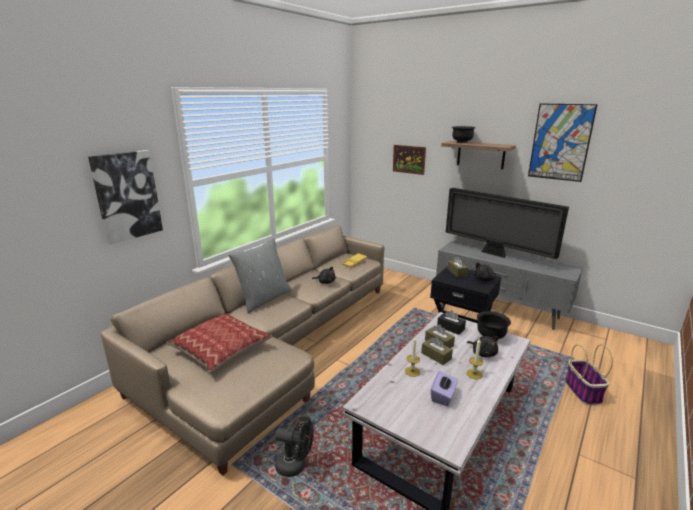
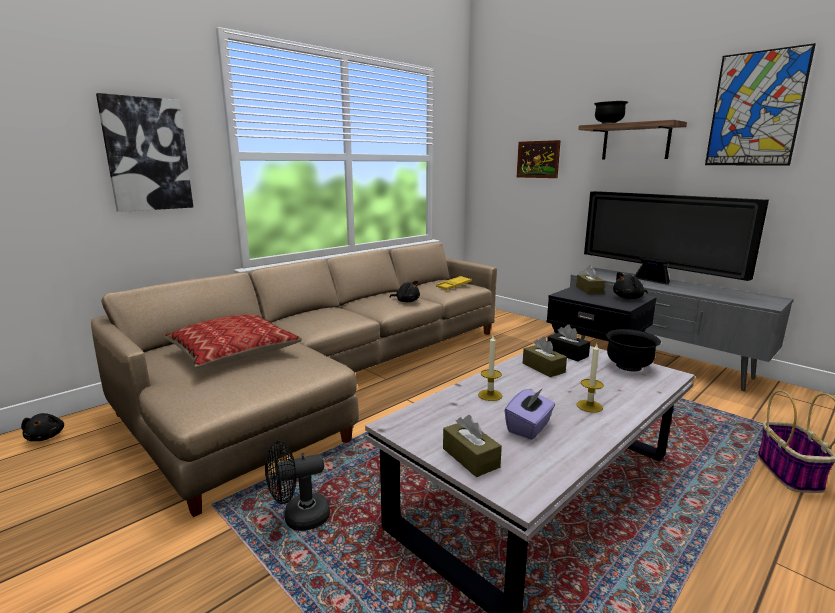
camera: 10 degrees right, 5 degrees down
grey pillow [228,238,292,313] -> none
black fan [275,417,314,477] -> black fan turned 135 degrees clockwise [265,441,330,531]
brown tissue box [421,337,453,365] -> brown tissue box moved to [443,415,502,477]
black plush toy [467,336,498,358] -> black plush toy moved to [21,413,64,441]

